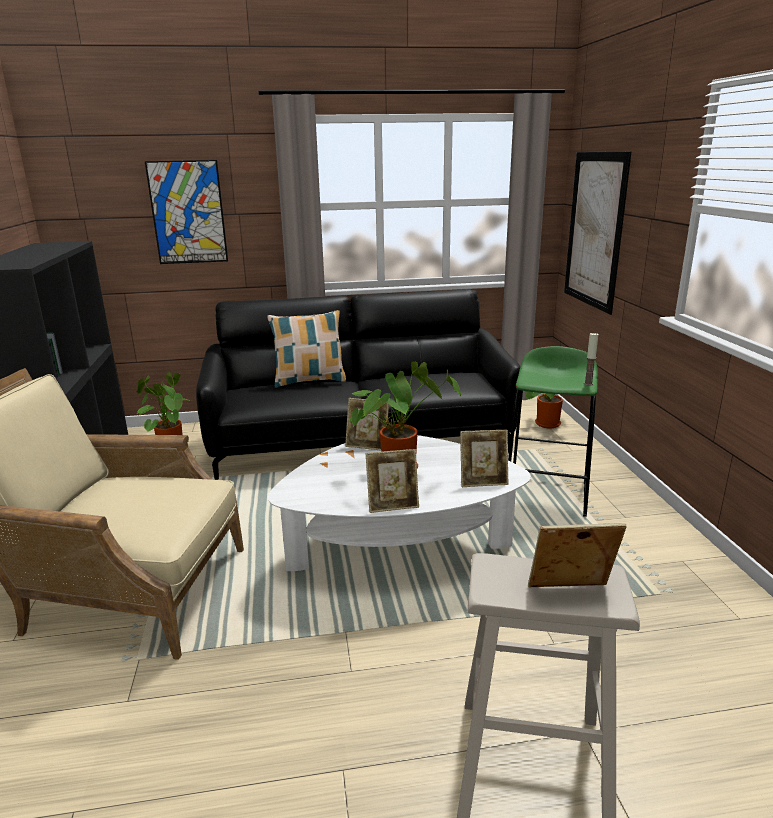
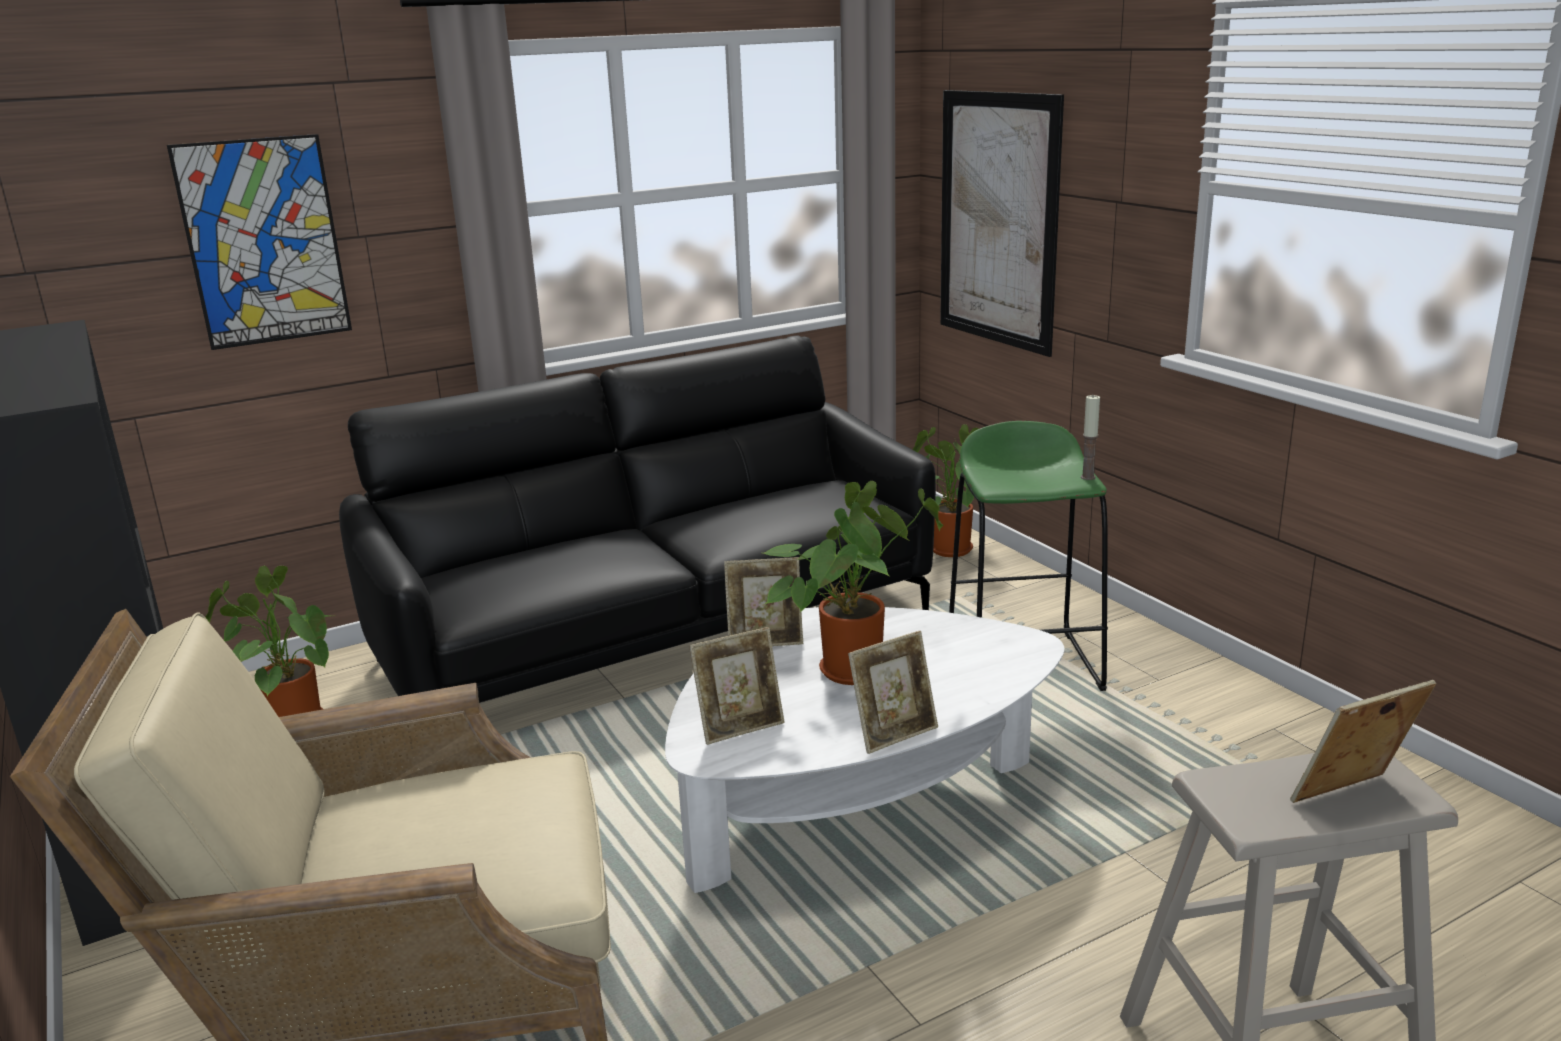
camera: 20 degrees left, 0 degrees up
pillow [267,310,346,388] -> none
picture frame [460,430,509,487] -> picture frame moved to [689,627,785,745]

